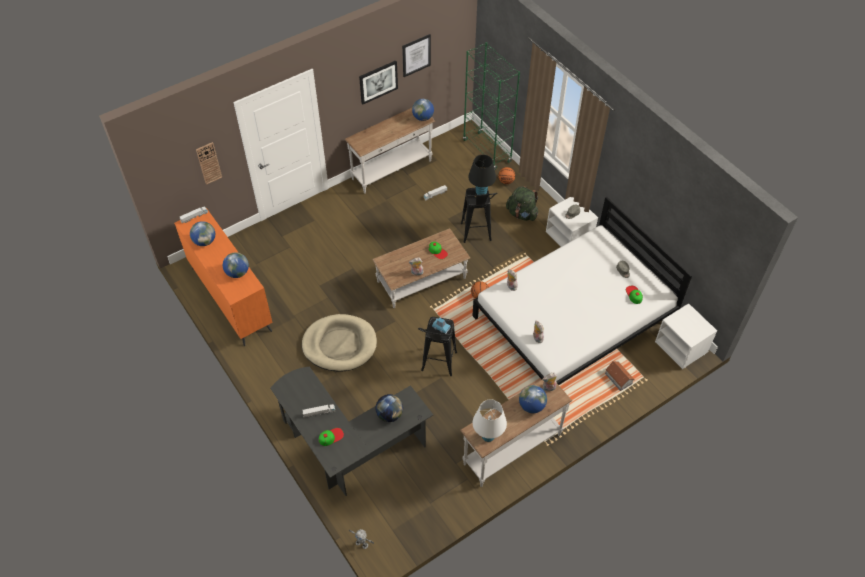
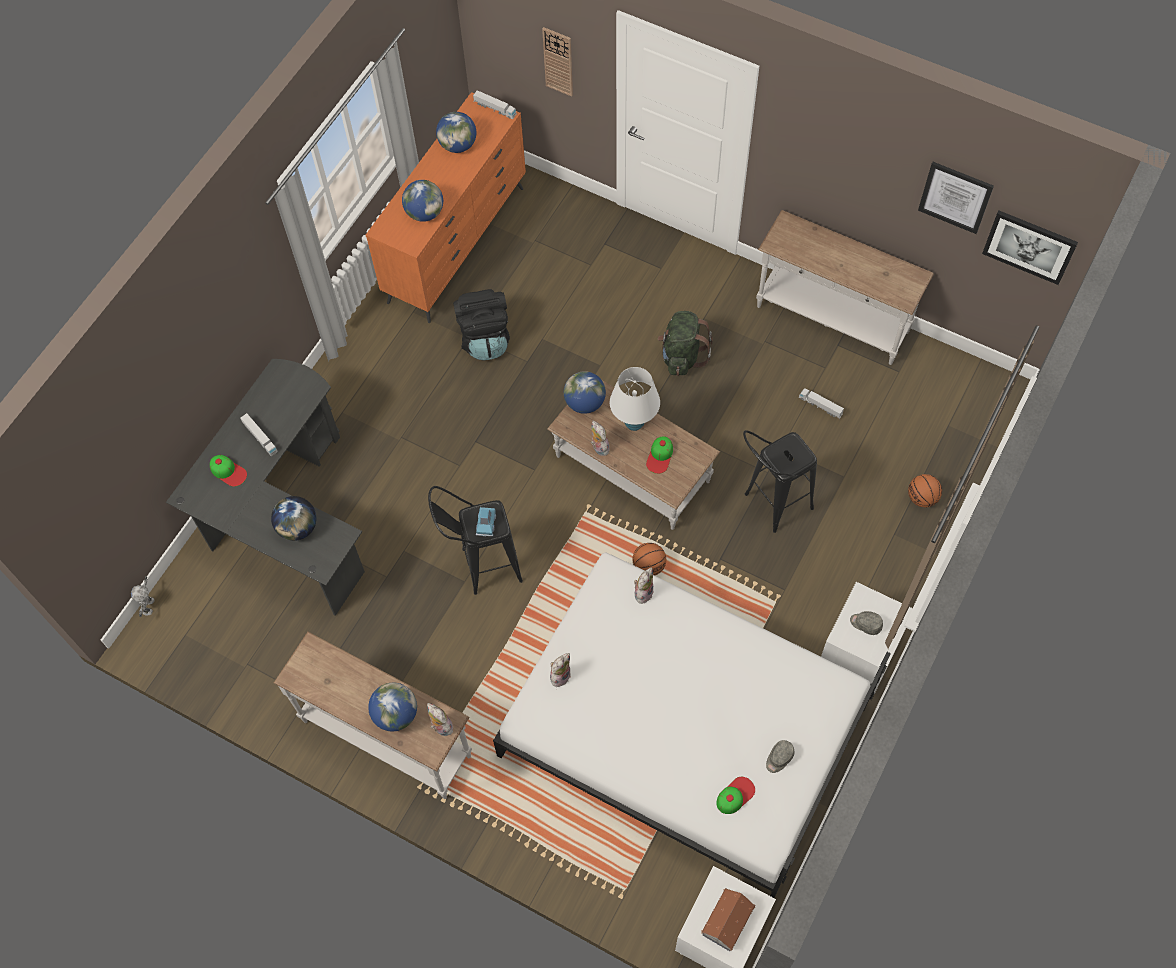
camera: 65 degrees right, 10 degrees up
beige dog bed [302,314,377,372] -> none
picture [359,60,398,105] -> picture moved to [982,211,1078,285]
globe [412,99,434,121] -> globe moved to [564,371,606,414]
green bookcase [463,42,520,170] -> none
black table lamp [468,155,496,195] -> none
white table lamp [473,399,507,442] -> white table lamp moved to [610,367,660,431]
green backpack [506,186,538,221] -> green backpack moved to [658,311,713,376]
toy house [605,361,635,391] -> toy house moved to [701,888,755,951]
none -> black backpack [453,289,510,361]

